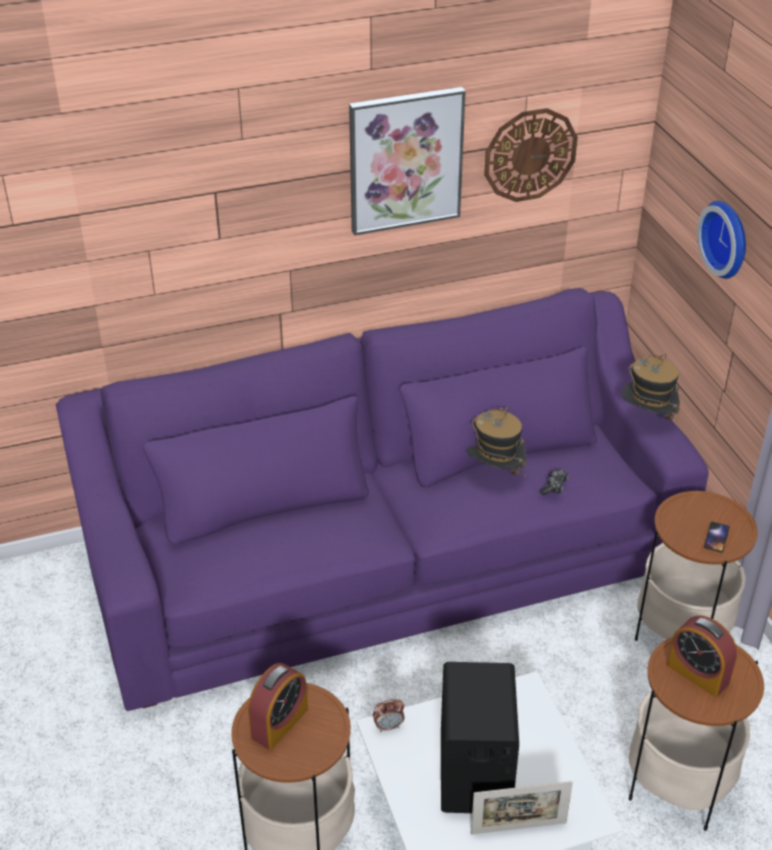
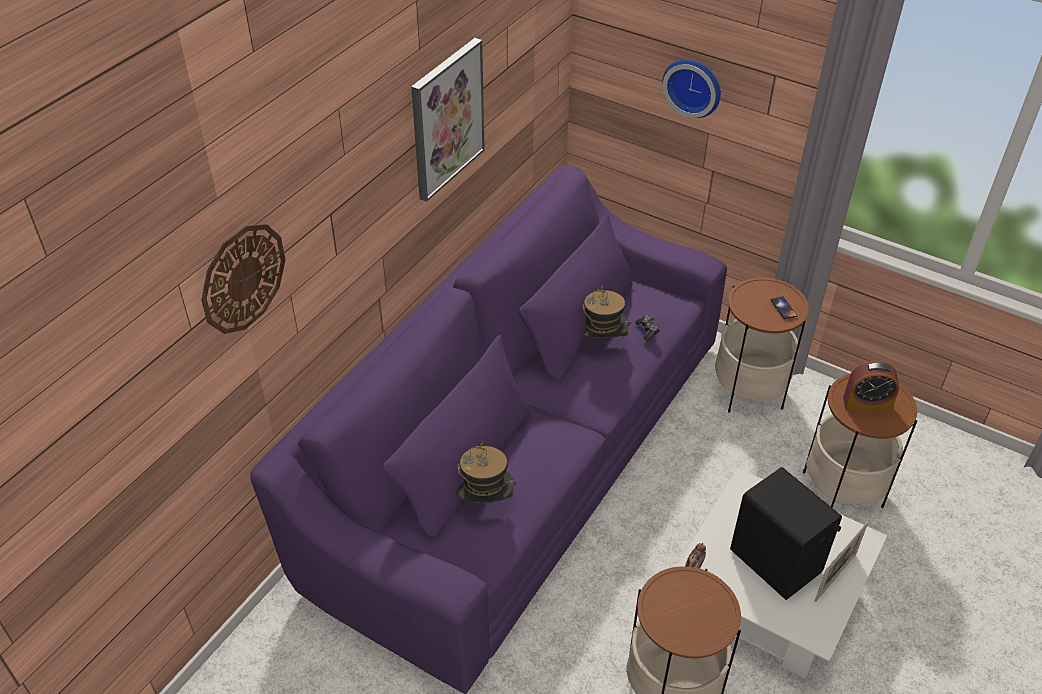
camera: 40 degrees left, 5 degrees up
alarm clock [248,663,308,750] -> none
wall clock [484,108,578,202] -> wall clock moved to [201,224,285,334]
hat [622,354,680,423] -> hat moved to [455,441,516,503]

